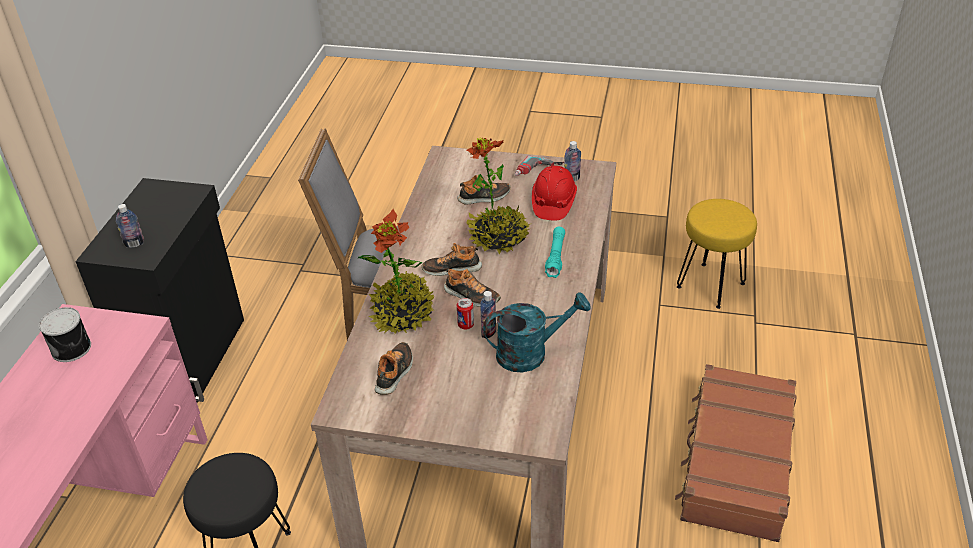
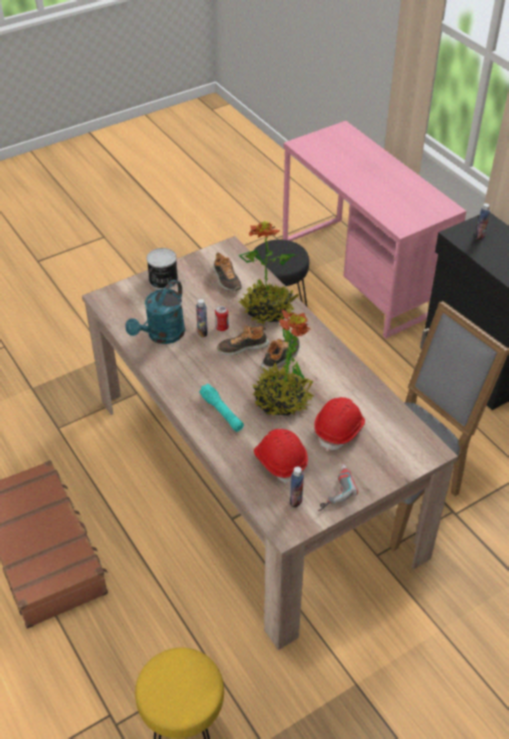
camera: 135 degrees right, 5 degrees up
can [39,307,91,362] -> can moved to [147,248,178,290]
shoe [457,175,511,205] -> red hard hat [314,397,365,451]

